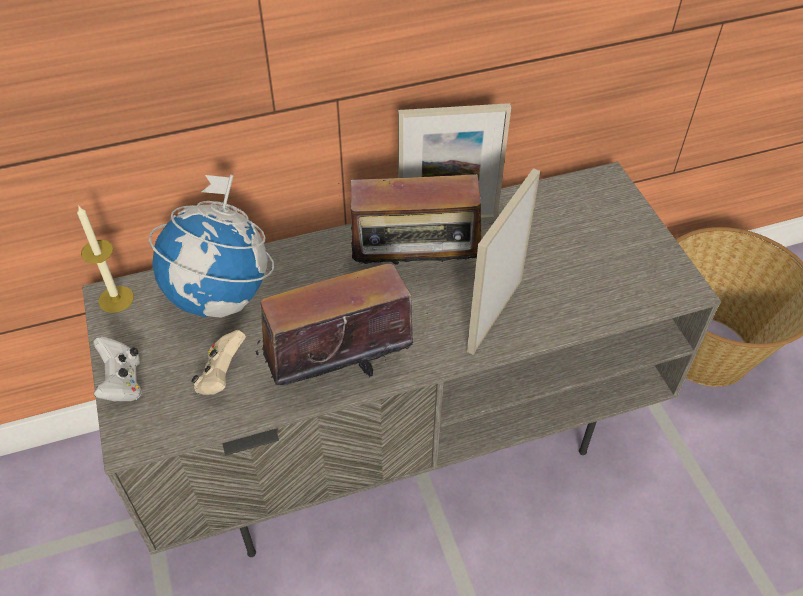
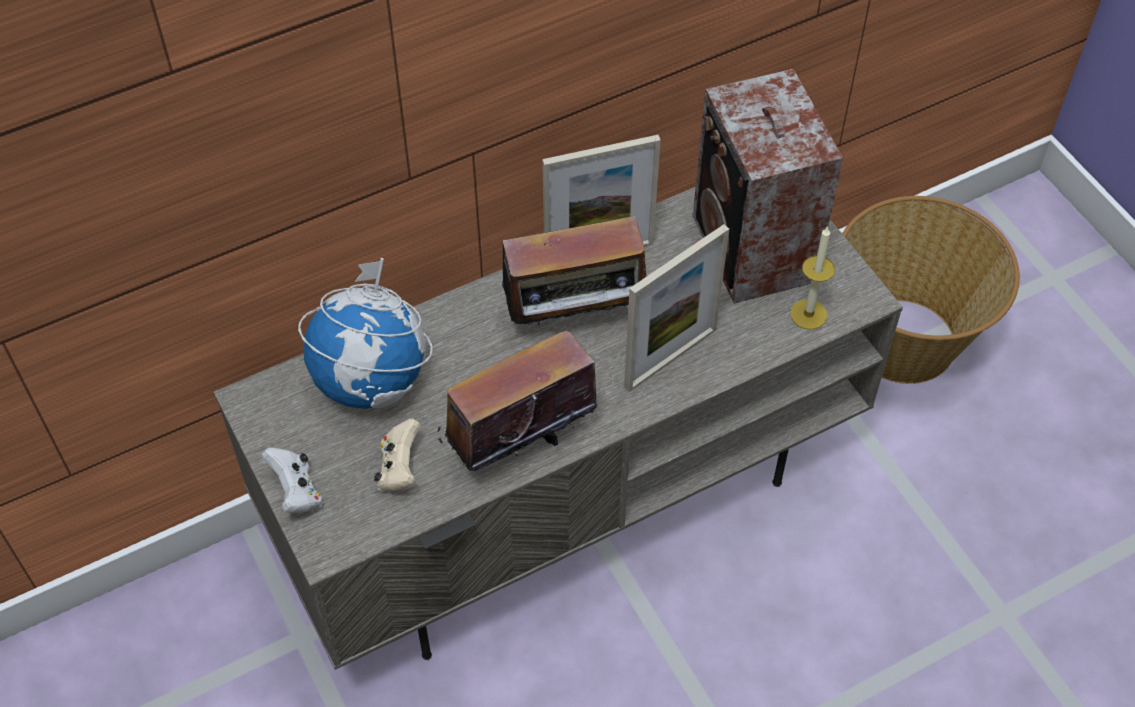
camera: 10 degrees left, 5 degrees up
candle [77,205,134,313] -> candle moved to [790,226,835,330]
picture frame [467,168,540,355] -> picture frame turned 150 degrees counterclockwise [624,224,729,392]
none -> speaker [693,69,843,303]

